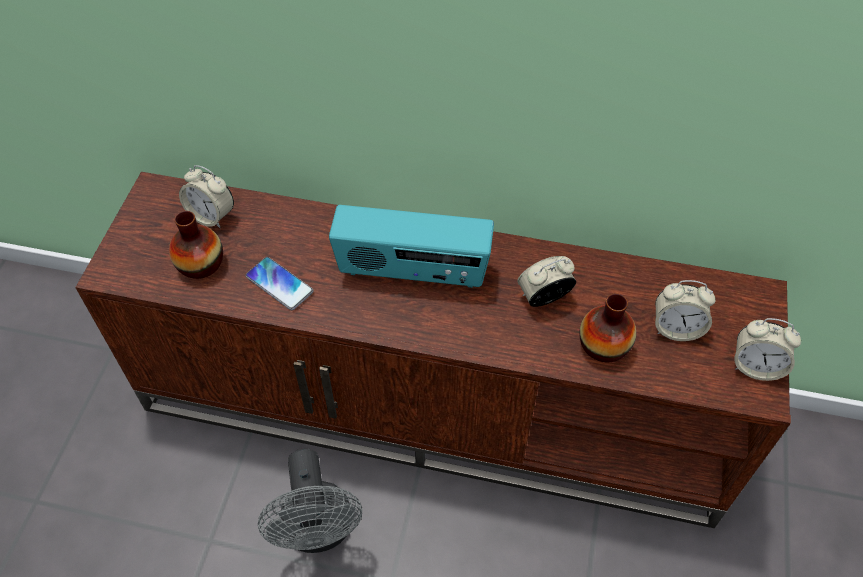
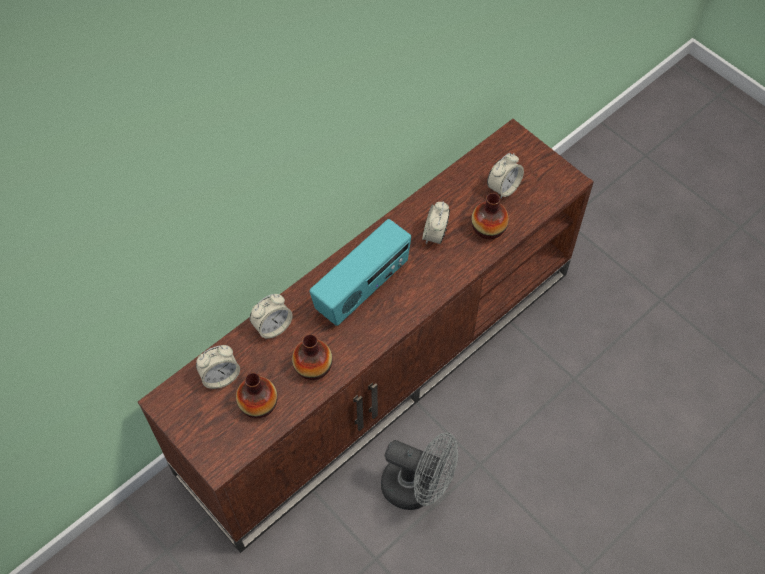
camera: 55 degrees left, 5 degrees up
phone [245,257,314,310] -> vase [292,334,333,380]
alarm clock [734,318,801,381] -> alarm clock moved to [250,294,293,339]

